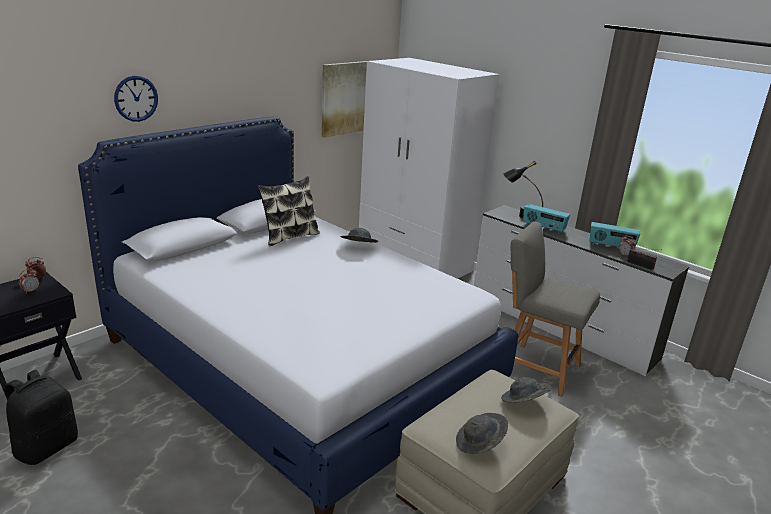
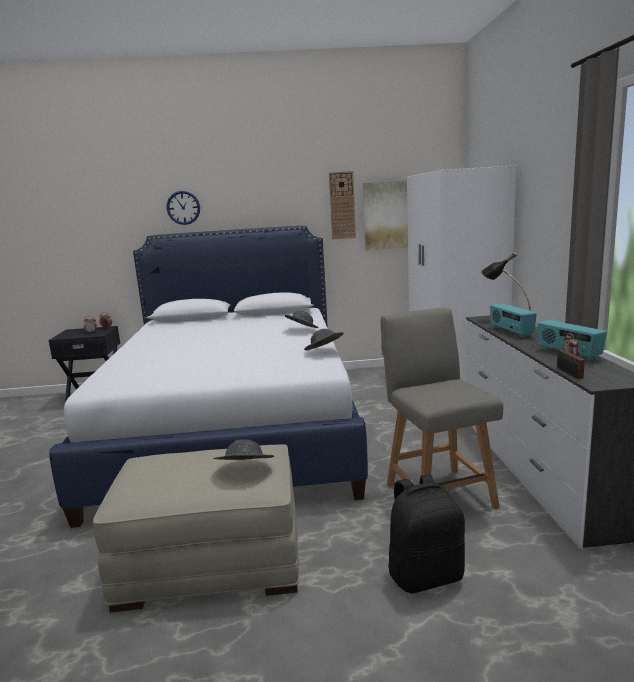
camera: 45 degrees right, 10 degrees down
black backpack [4,370,78,465] -> black backpack moved to [388,474,465,593]
pillow [257,176,320,246] -> none
grey hat [456,413,508,454] -> grey hat moved to [304,329,344,351]
none -> wall clock [329,171,356,240]

